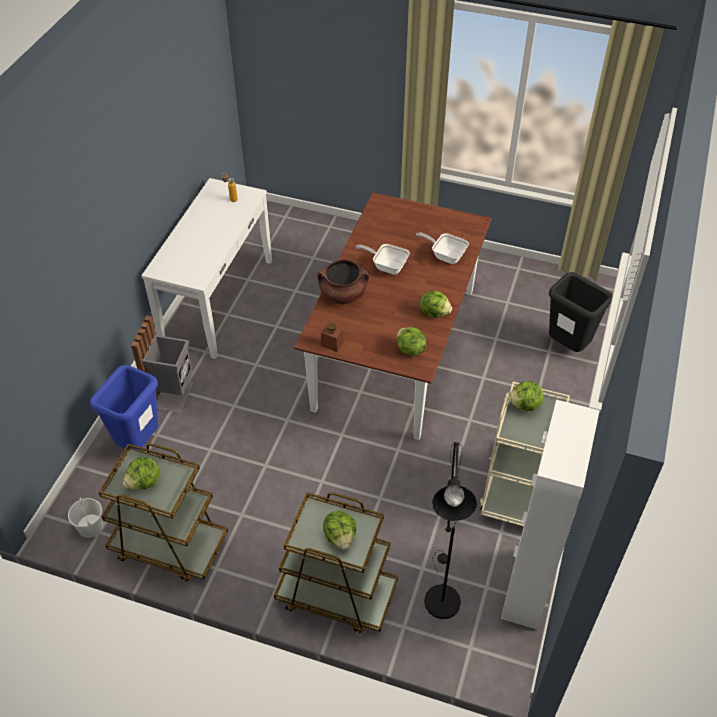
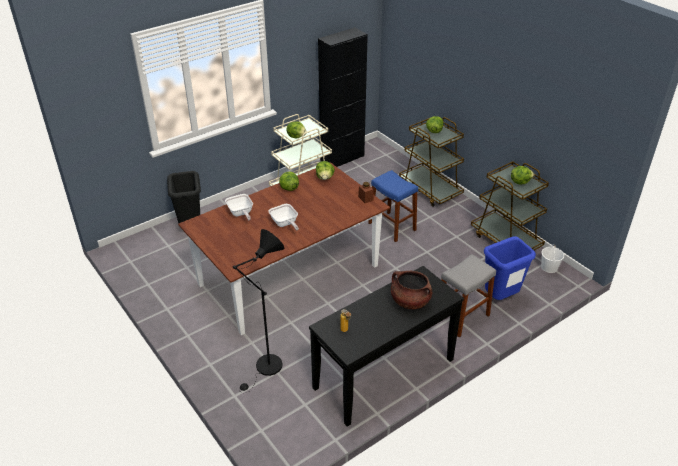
camera: 145 degrees left, 10 degrees down
grey trash can [131,316,193,413] -> grey stool [441,254,496,337]
white console table [141,178,272,359] -> black console table [309,266,464,427]
brown cooking pot [318,259,369,304] -> brown cooking pot moved to [391,271,432,309]
black floor lamp [424,442,477,619] -> black floor lamp moved to [233,229,284,394]
white cabinet [501,400,600,630] -> black cabinet [318,27,368,167]
none -> blue stool [368,170,418,242]

